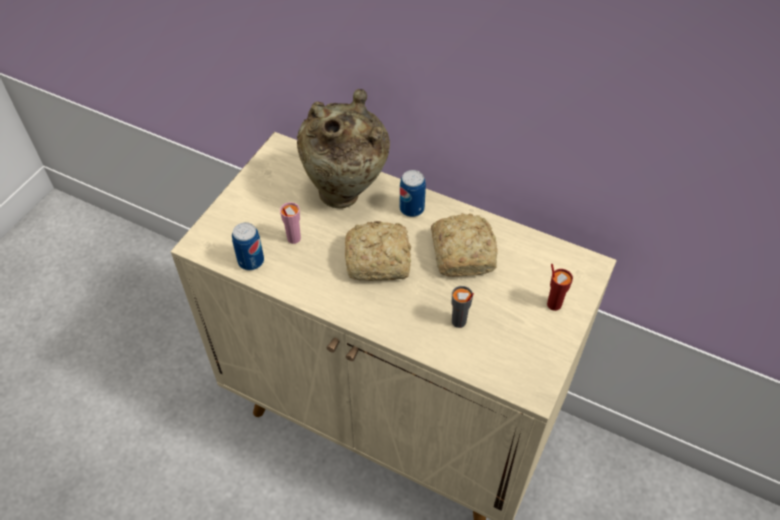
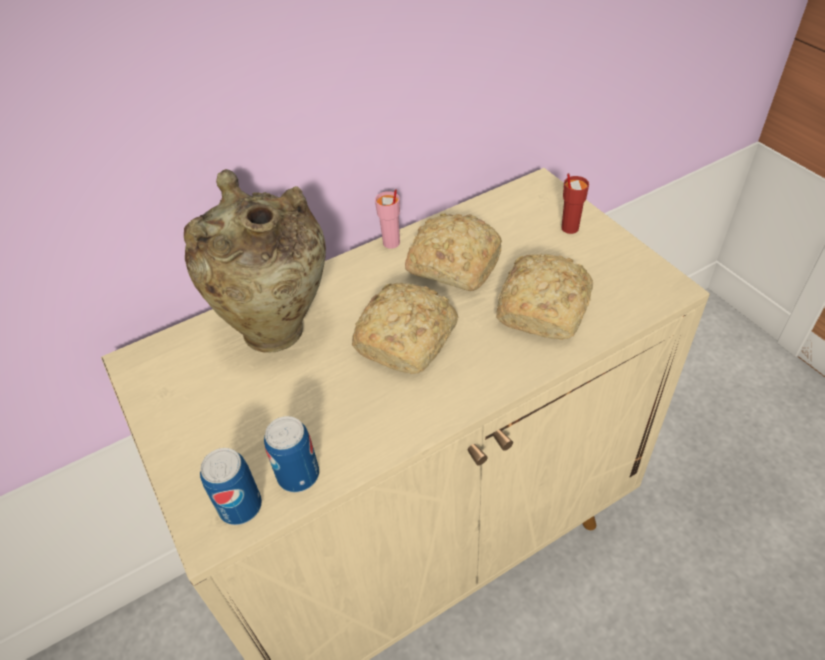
camera: 55 degrees left, 5 degrees down
pink cup [280,202,301,244] -> pink cup moved to [375,189,400,249]
can [400,170,426,217] -> can moved to [200,448,262,525]
grey cup [452,286,474,328] -> bread [496,254,593,340]

